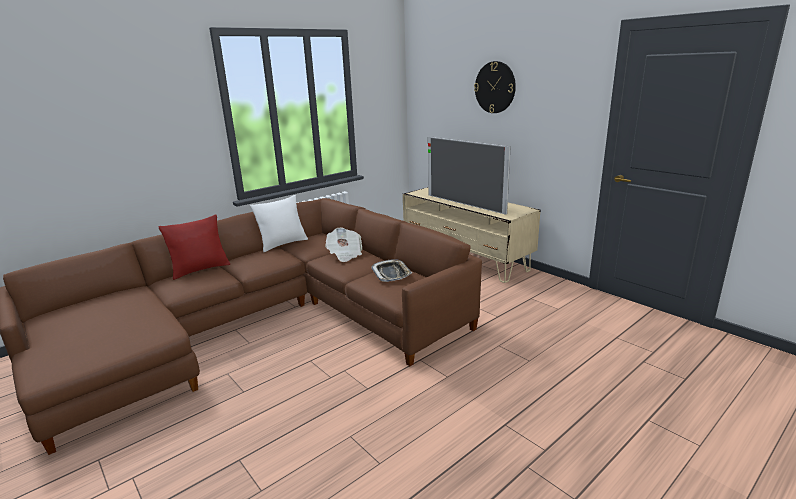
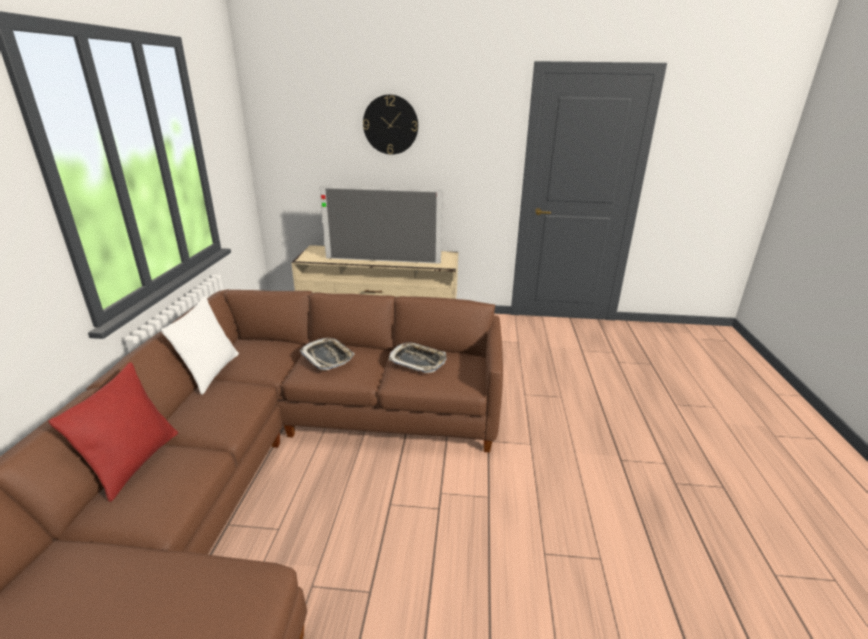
camera: 45 degrees left, 5 degrees up
newspaper [325,227,362,262] -> tray [300,338,355,370]

